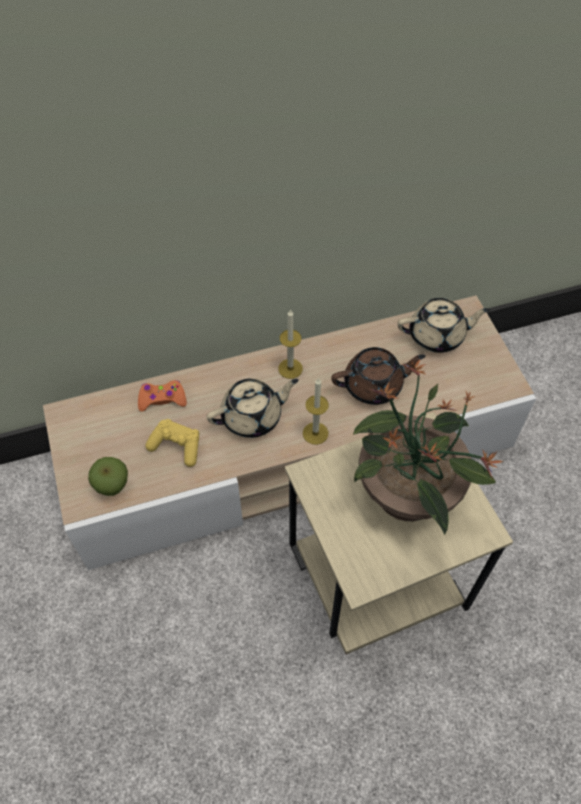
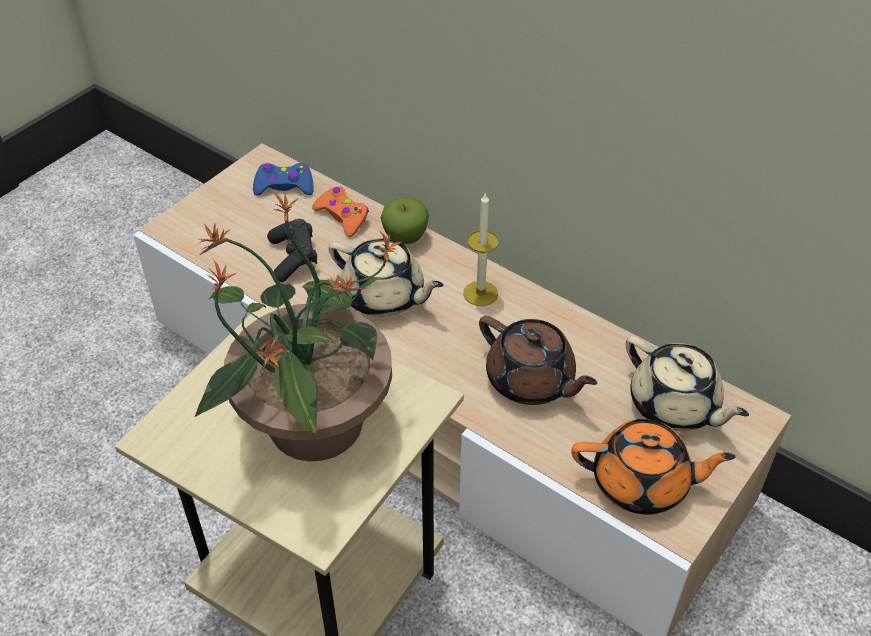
camera: 55 degrees right, 10 degrees down
apple [88,457,128,496] -> apple moved to [381,198,429,244]
yellow game controller [145,419,199,467] -> black game controller [267,219,318,282]
candle [303,378,329,445] -> none
none -> blue game controller [253,163,314,196]
none -> orange teapot [571,419,736,515]

